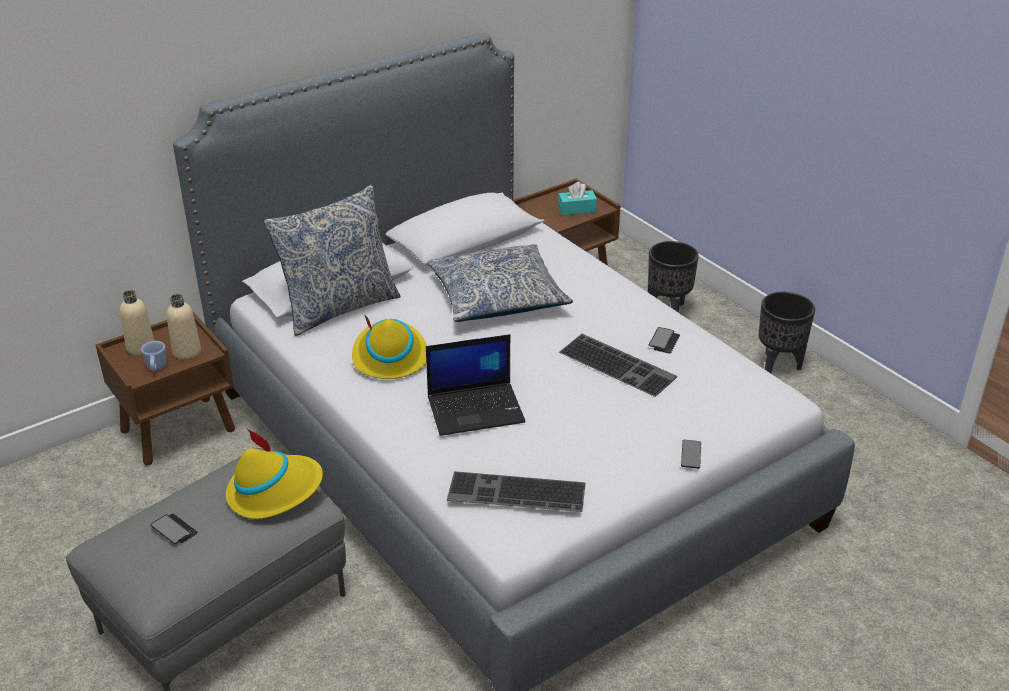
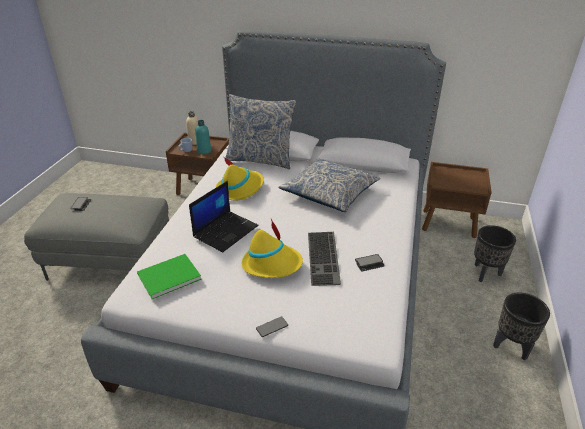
camera: 50 degrees right, 0 degrees up
beige bottle [167,294,201,360] -> turquoise bottle [196,120,211,154]
yellow hat [226,428,323,519] -> yellow hat moved to [242,219,303,278]
laptop [426,334,526,436] -> laptop turned 90 degrees counterclockwise [189,181,258,252]
keyboard [447,471,586,512] -> green book [137,254,202,299]
turquoise tissue box [558,182,597,216] -> none

